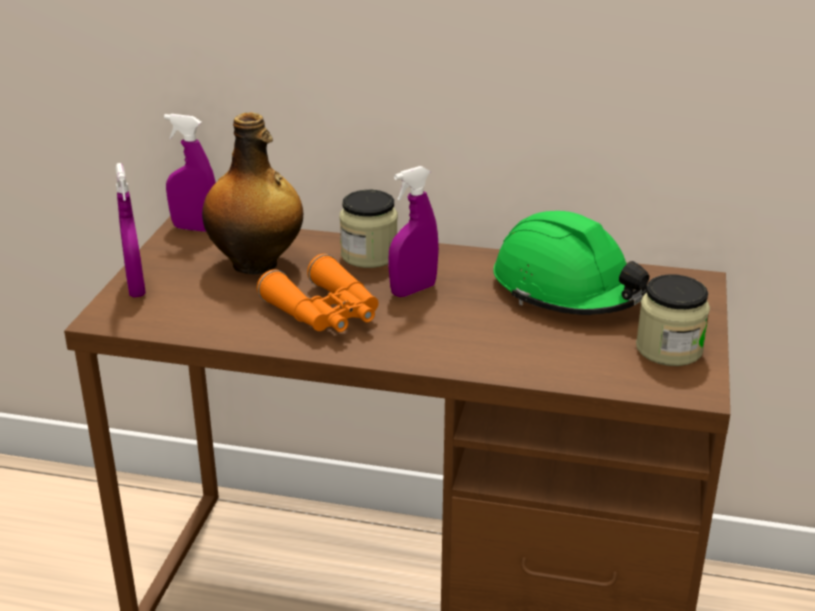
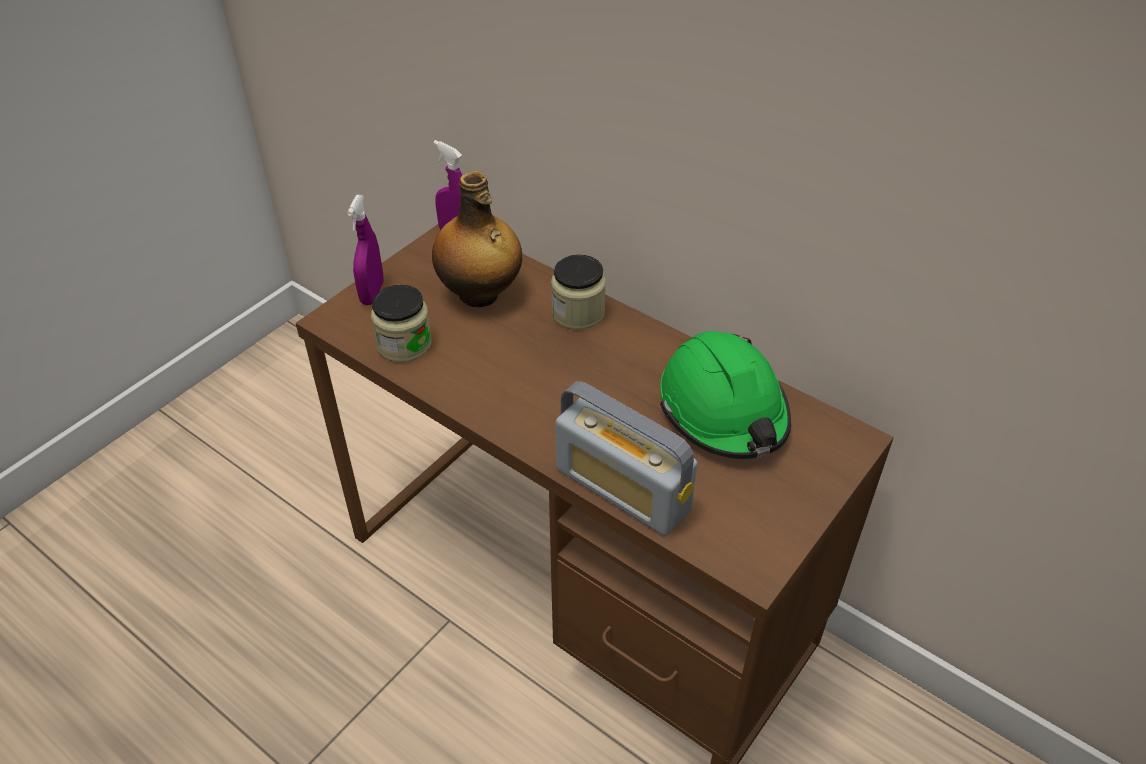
camera: 25 degrees right, 15 degrees up
orange binoculars [257,254,379,332] -> none
purple spray bottle [388,166,439,297] -> none
jar [636,274,710,366] -> jar moved to [371,285,432,362]
none -> radio [555,381,697,536]

